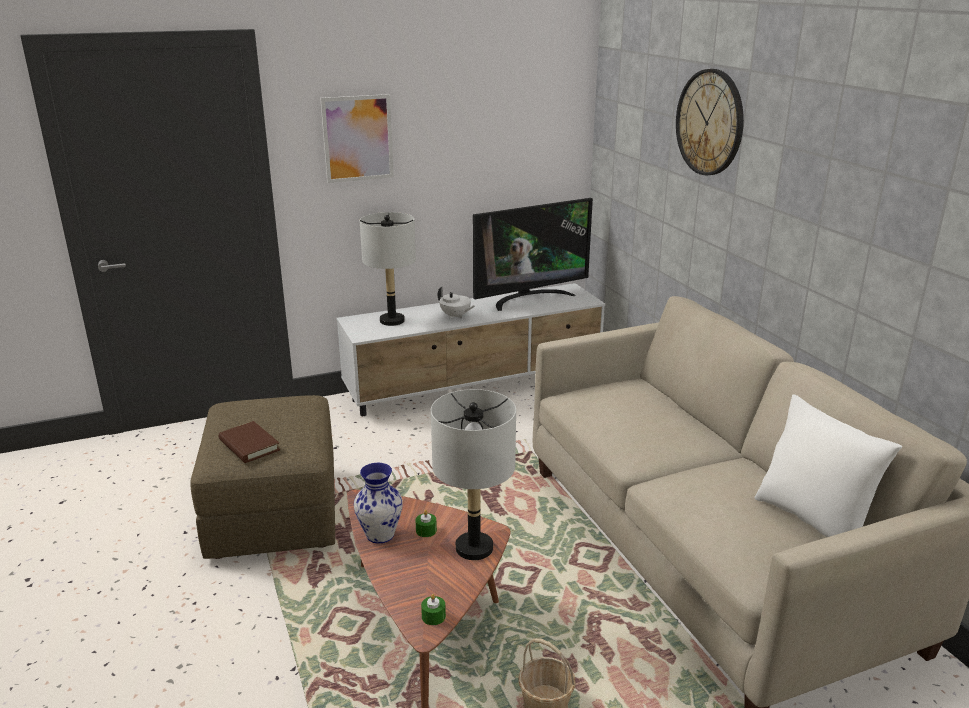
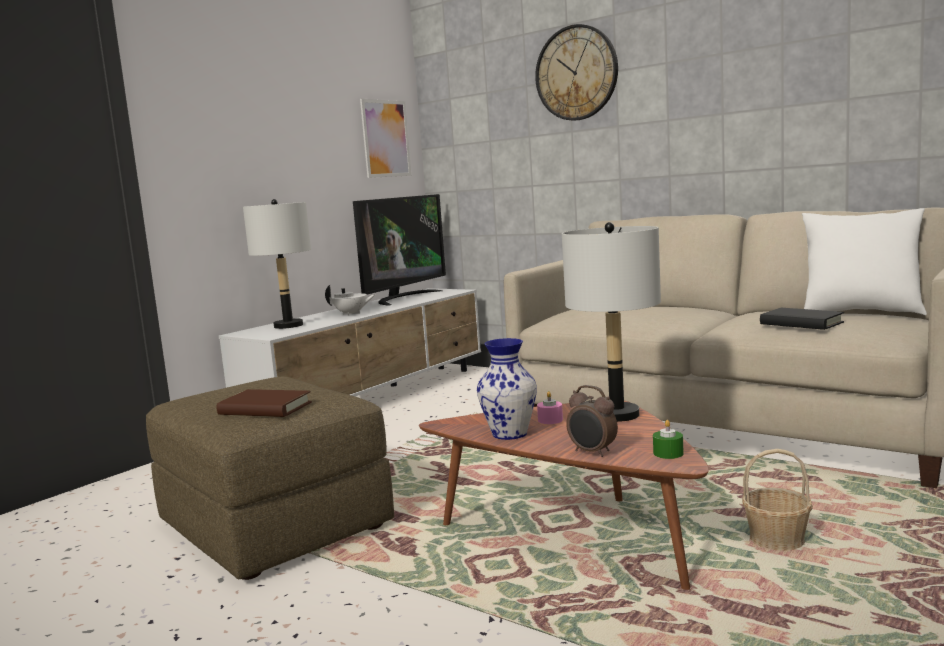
camera: 30 degrees left, 15 degrees down
picture [320,94,394,183] -> picture moved to [360,99,411,178]
green candle [416,510,437,537] -> pink candle [537,391,563,424]
none -> alarm clock [566,385,618,457]
none -> black book [760,308,844,330]

